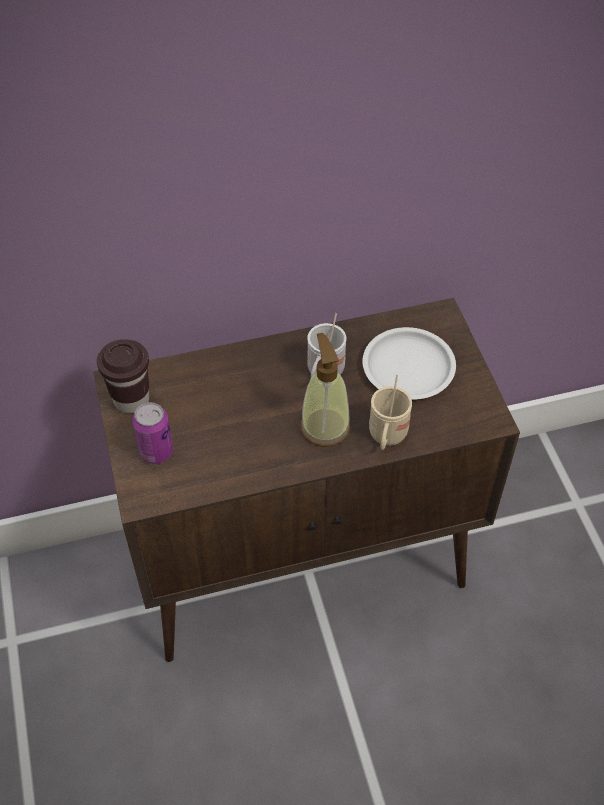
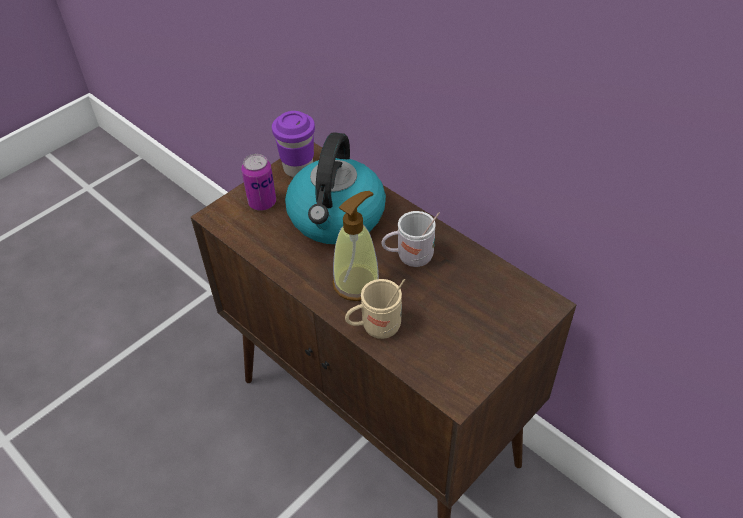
camera: 60 degrees right, 5 degrees down
brown cup [97,339,149,414] -> purple cup [272,111,315,177]
white plate [363,327,456,400] -> none
none -> kettle [285,132,386,244]

